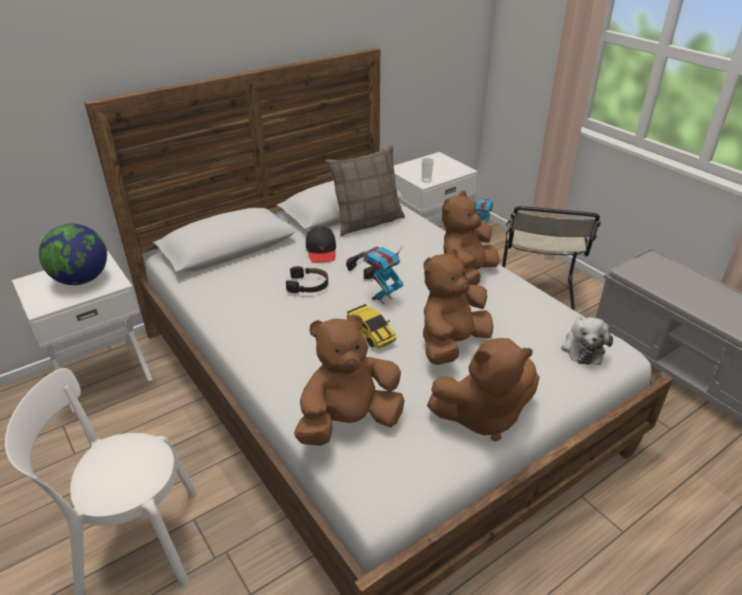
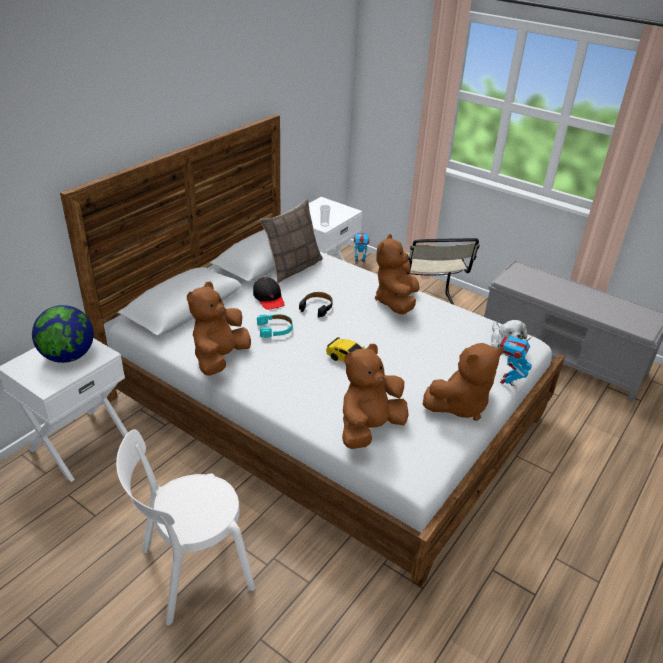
camera: 20 degrees left, 0 degrees up
black headphones [286,266,328,293] -> turquoise headphones [257,314,293,338]
toy robot [363,246,403,304] -> toy robot moved to [498,334,535,386]
brown plush toy [423,248,493,365] -> brown plush toy moved to [187,282,251,376]

